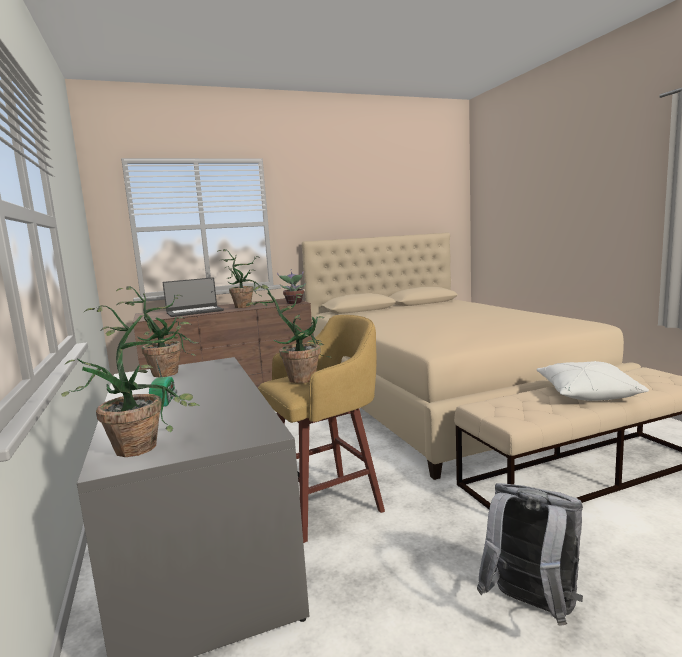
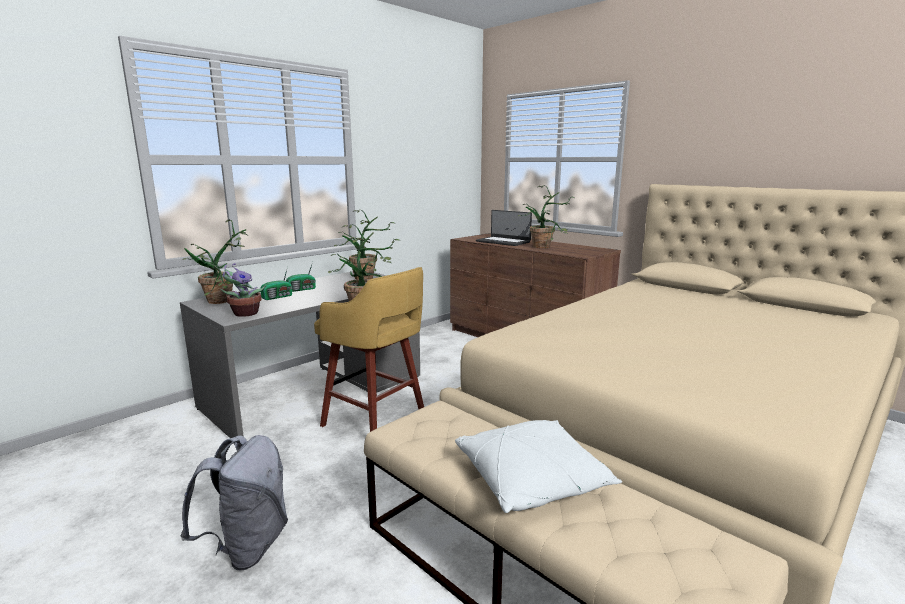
camera: 65 degrees right, 5 degrees up
potted plant [277,272,306,304] -> potted plant moved to [220,263,266,317]
none -> radio [260,266,292,300]

